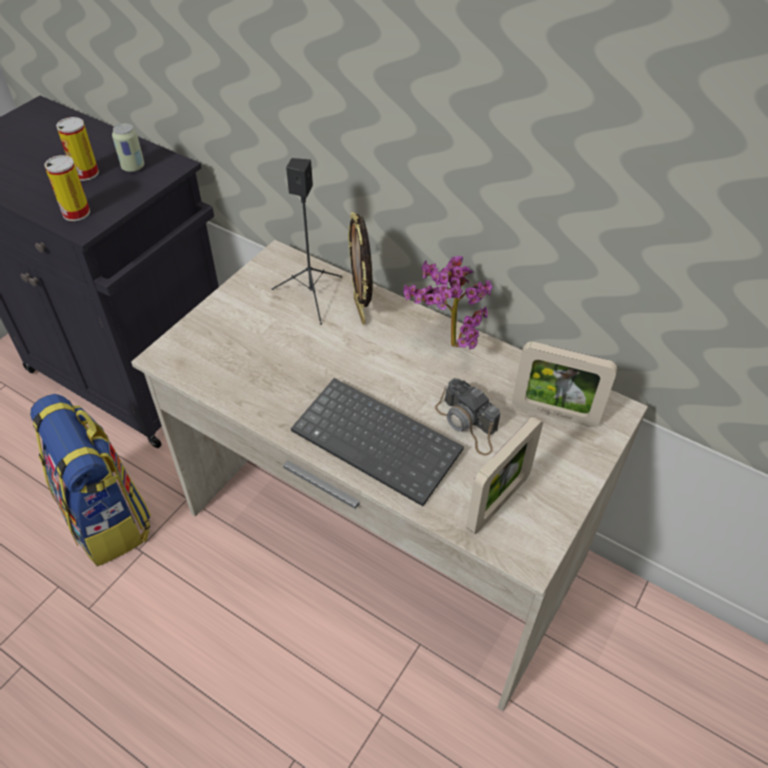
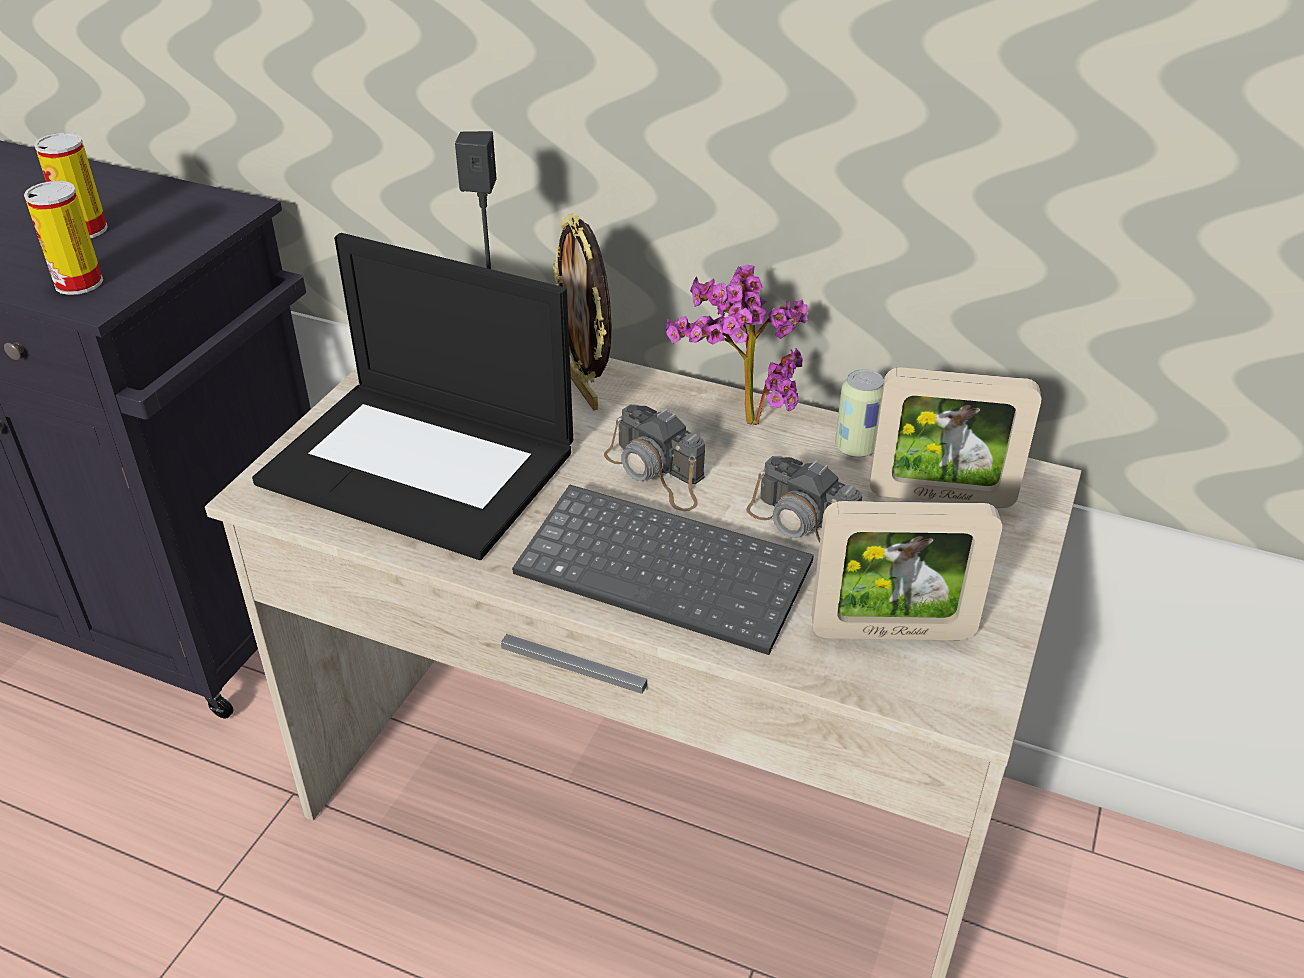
camera: 10 degrees left, 10 degrees down
backpack [30,394,151,566] -> none
can [112,123,145,172] -> can moved to [835,369,884,457]
picture frame [466,416,543,534] -> picture frame turned 60 degrees clockwise [811,501,1002,640]
none -> laptop [252,233,573,560]
none -> camera [604,404,705,511]

